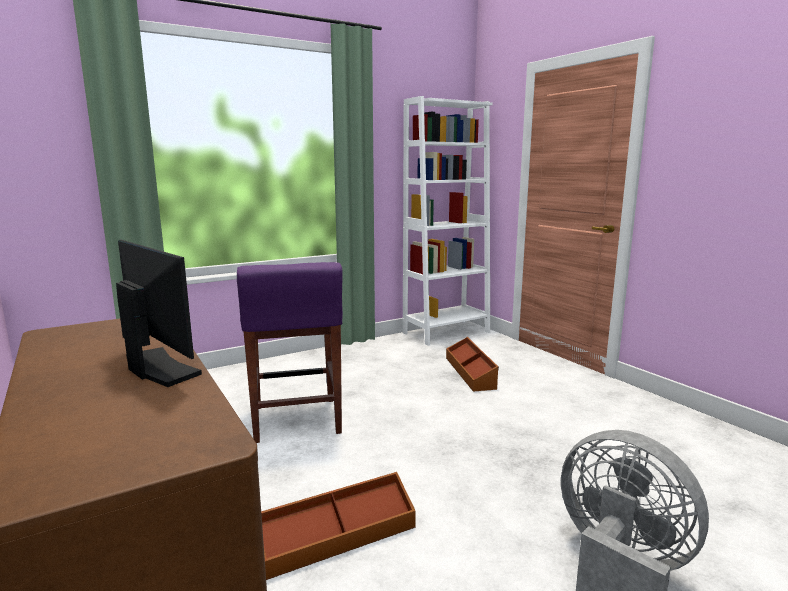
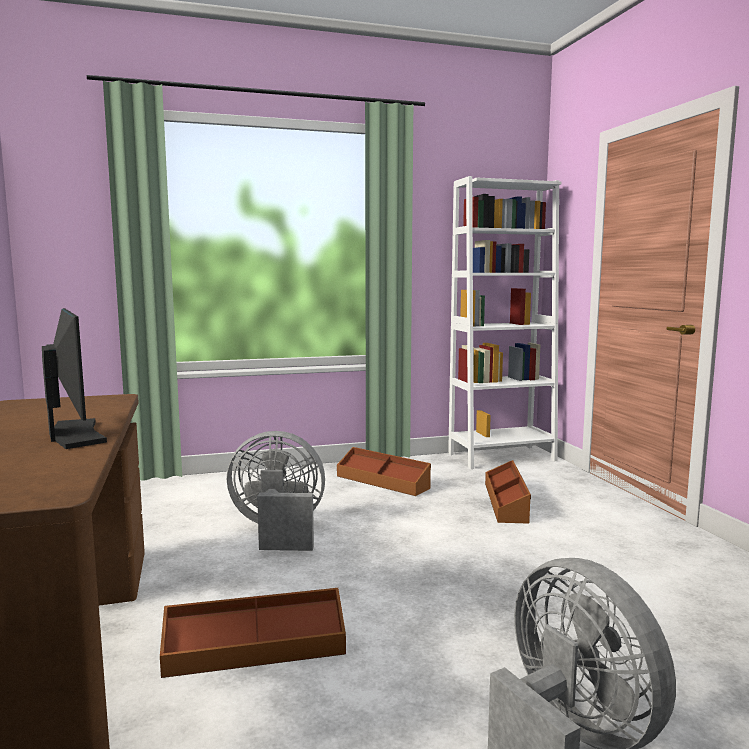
camera: 15 degrees right, 5 degrees down
purple stool [237,262,343,443] -> grey fan [227,431,325,551]
none -> brown storage box [337,447,431,496]

